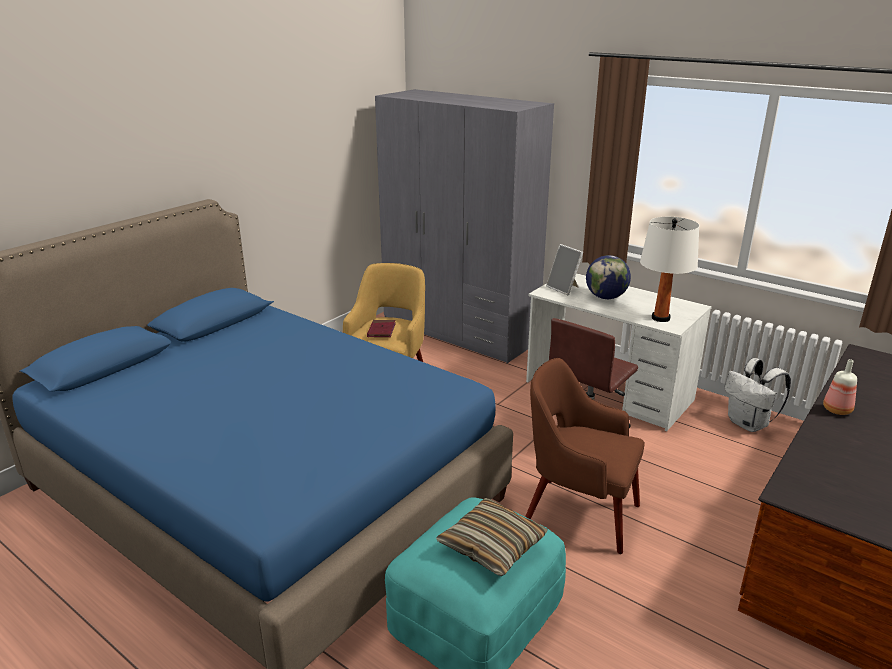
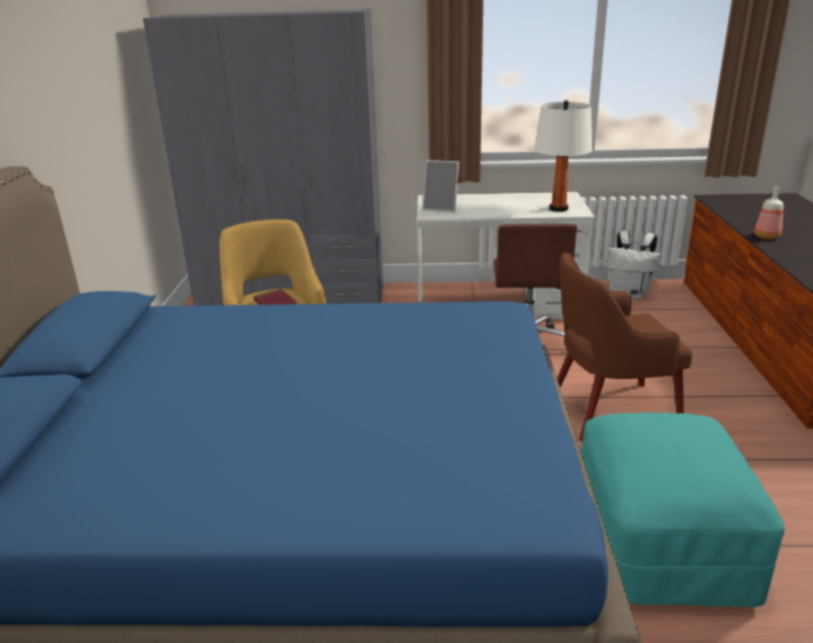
camera: 35 degrees left, 0 degrees up
pillow [436,498,548,577] -> none
globe [586,255,631,299] -> none

